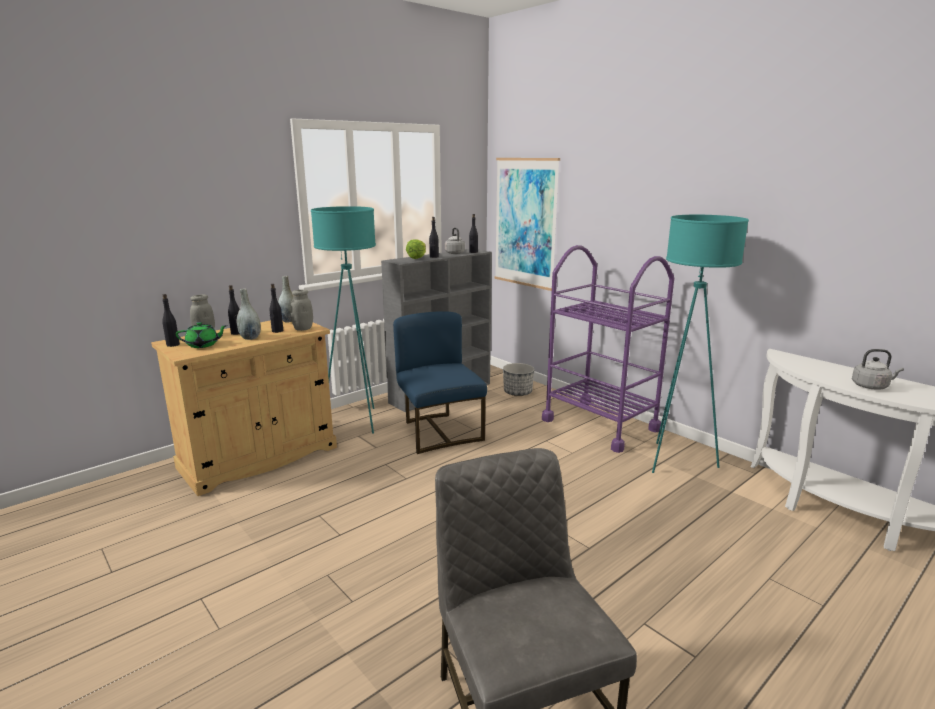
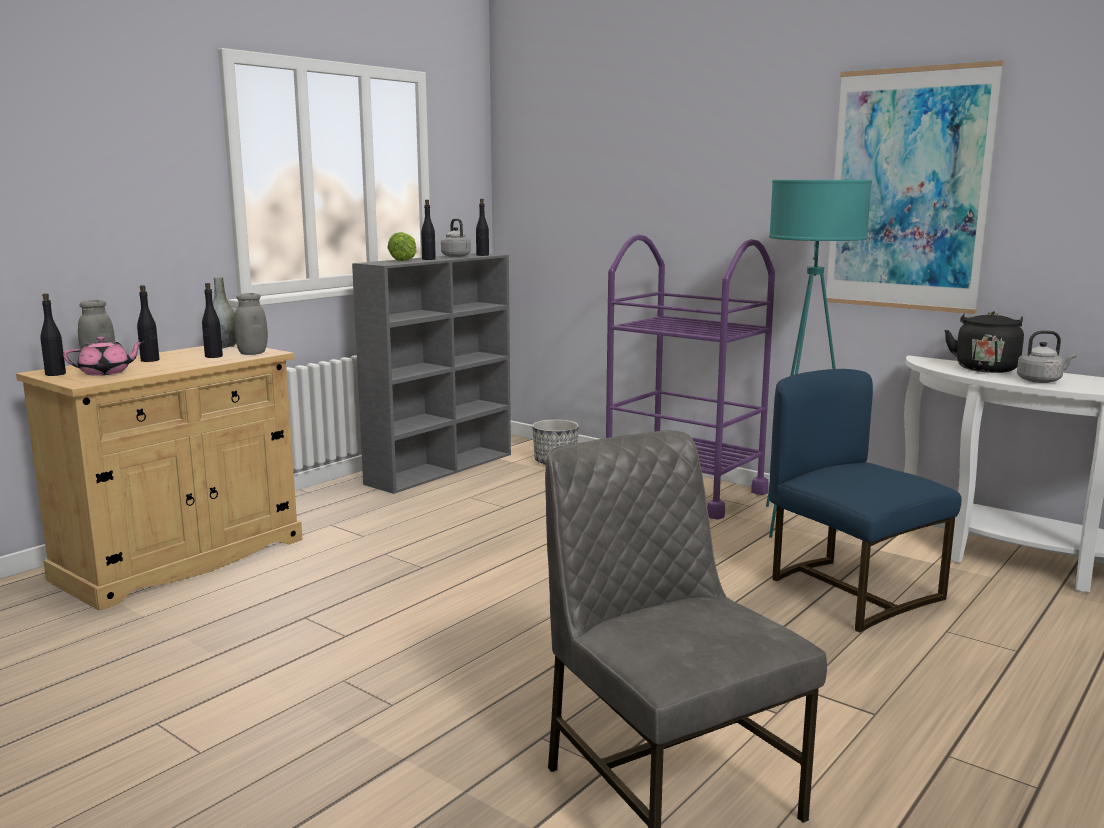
camera: 10 degrees left, 5 degrees down
green teapot [176,322,228,348] -> pink teapot [63,337,145,376]
grey vase [237,288,261,340] -> none
turquoise floor lamp [311,206,376,434] -> none
blue chair [393,311,487,454] -> blue chair moved to [769,369,961,633]
picture [494,158,560,291] -> picture moved to [826,60,1004,314]
none -> black kettle [945,311,1024,373]

